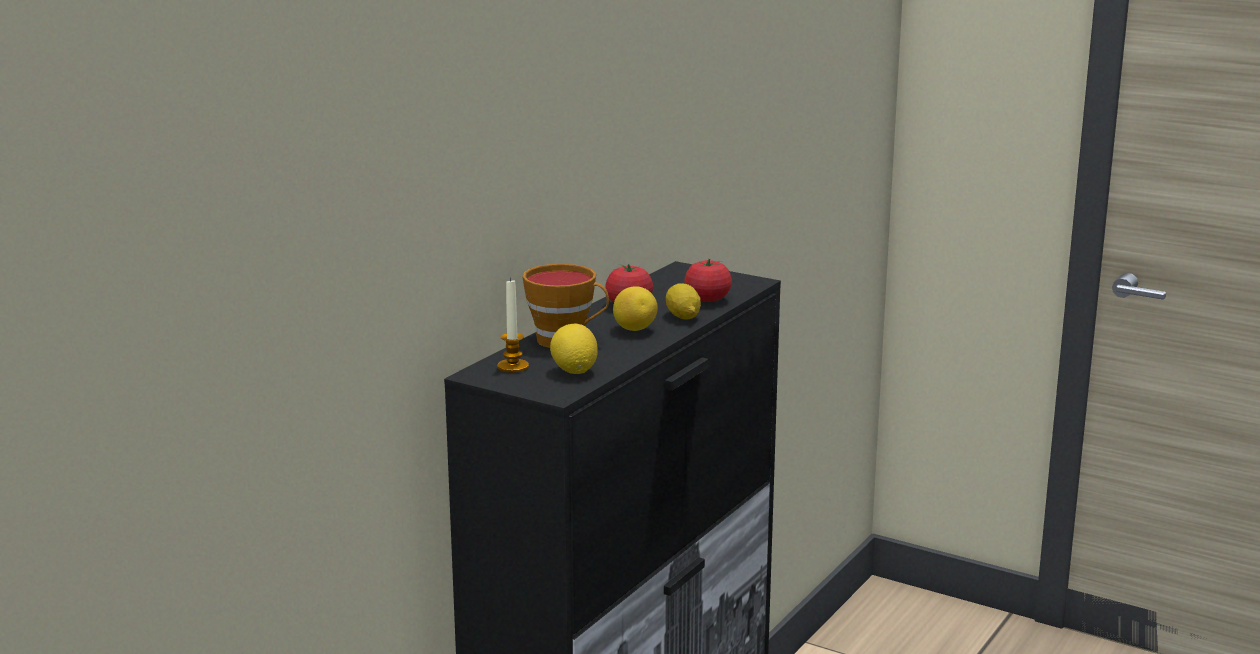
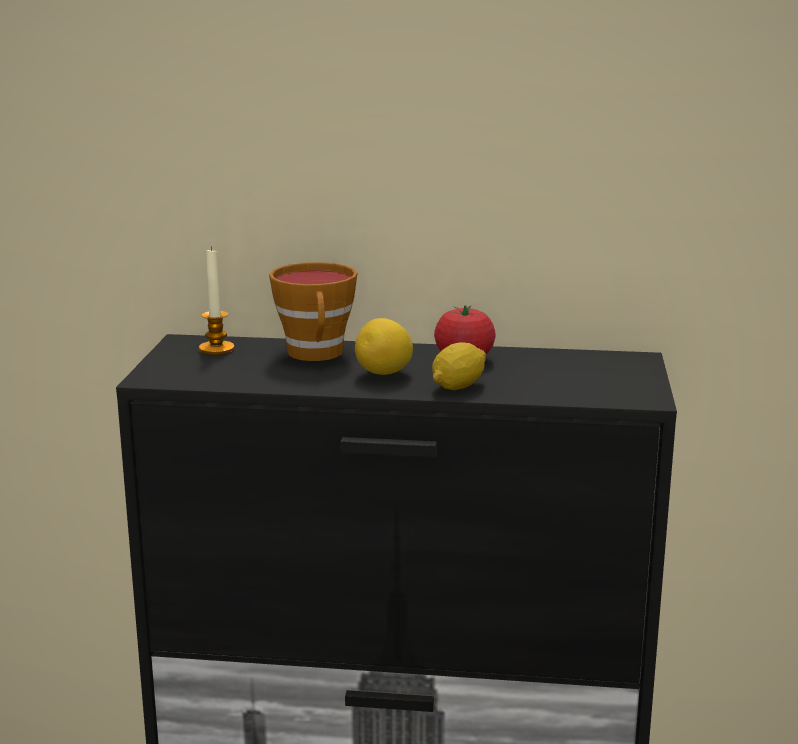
camera: 65 degrees right, 0 degrees up
lemon [550,323,598,374] -> none
tomato [684,259,732,302] -> none

